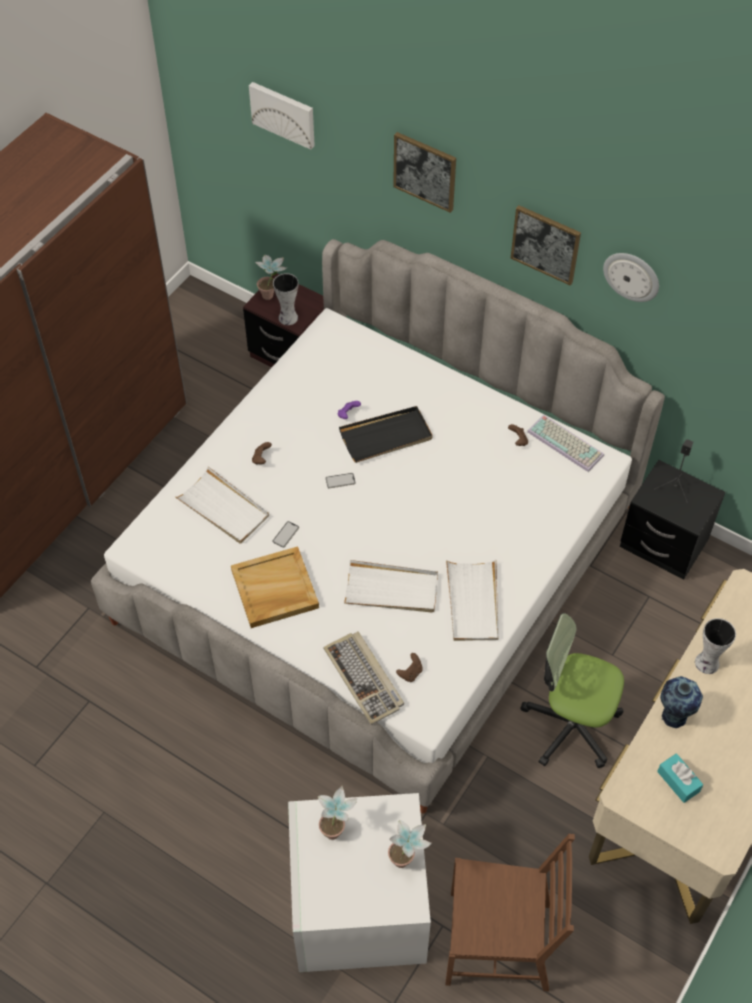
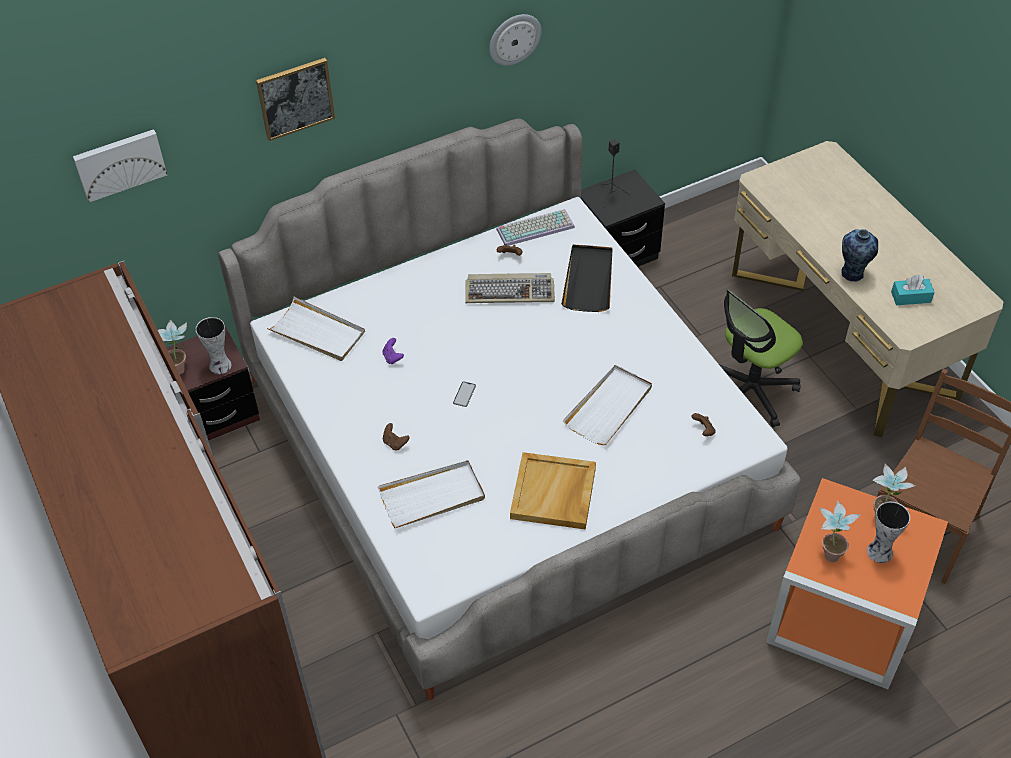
camera: 60 degrees left, 5 degrees down
phone [273,521,299,548] -> none
white storage box [288,793,431,972] -> orange storage box [766,478,948,689]
keyboard [323,631,404,725] -> keyboard moved to [465,273,555,303]
black tray [339,406,433,463] -> black tray moved to [561,245,613,312]
white tray [446,559,499,641] -> white tray moved to [267,297,365,361]
picture [511,205,581,286] -> none
vase [695,618,736,674] -> vase moved to [867,502,910,563]

